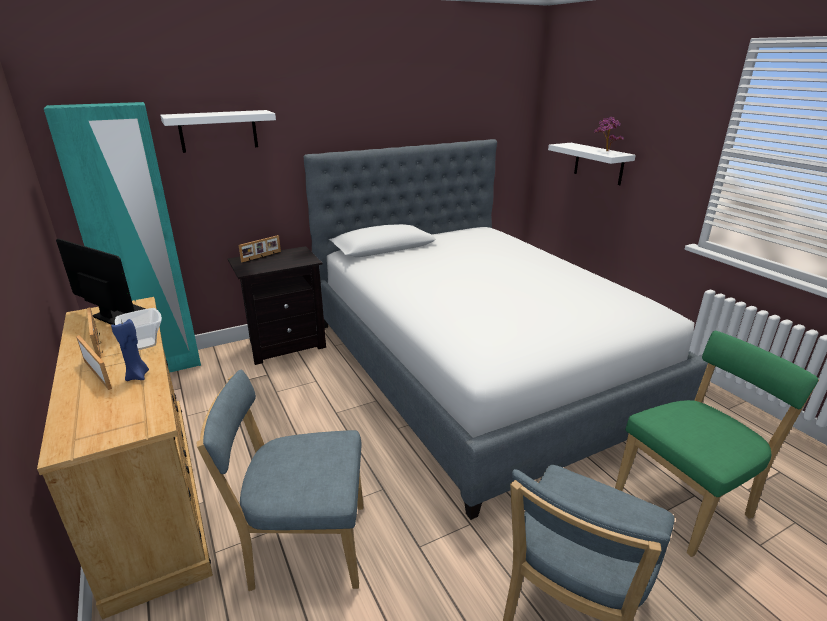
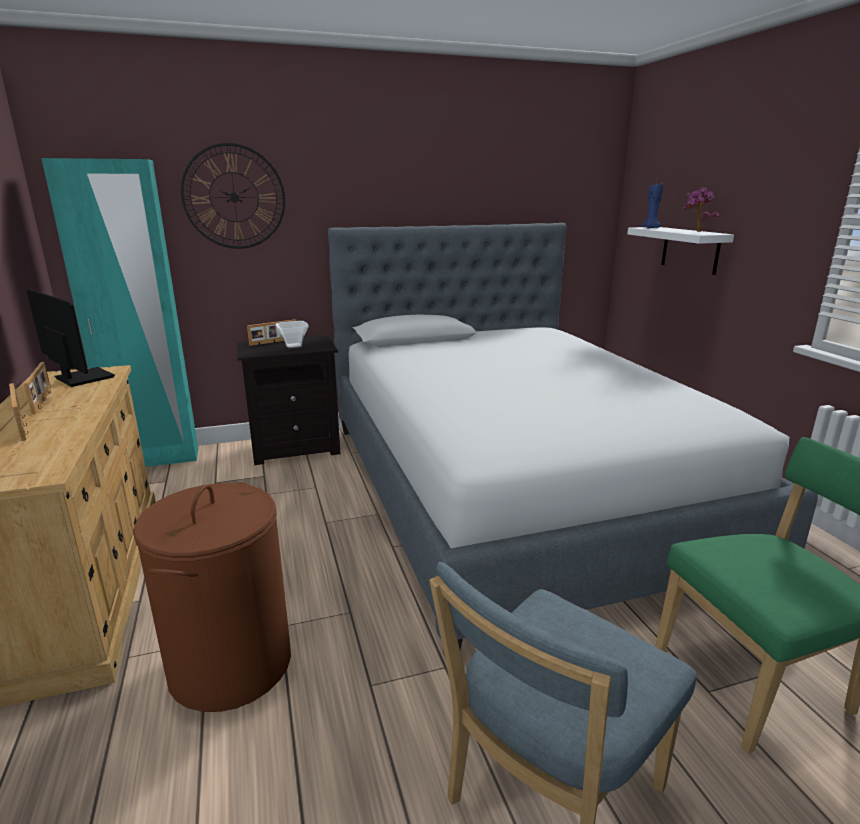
camera: 10 degrees right, 5 degrees down
blue candle [111,319,149,381] -> blue candle moved to [641,183,663,228]
bowl [115,308,162,350] -> bowl moved to [276,321,309,348]
white shelf [160,110,276,153] -> wall clock [180,143,285,249]
blue chair [196,370,364,591] -> brown laundry basket [133,482,291,712]

